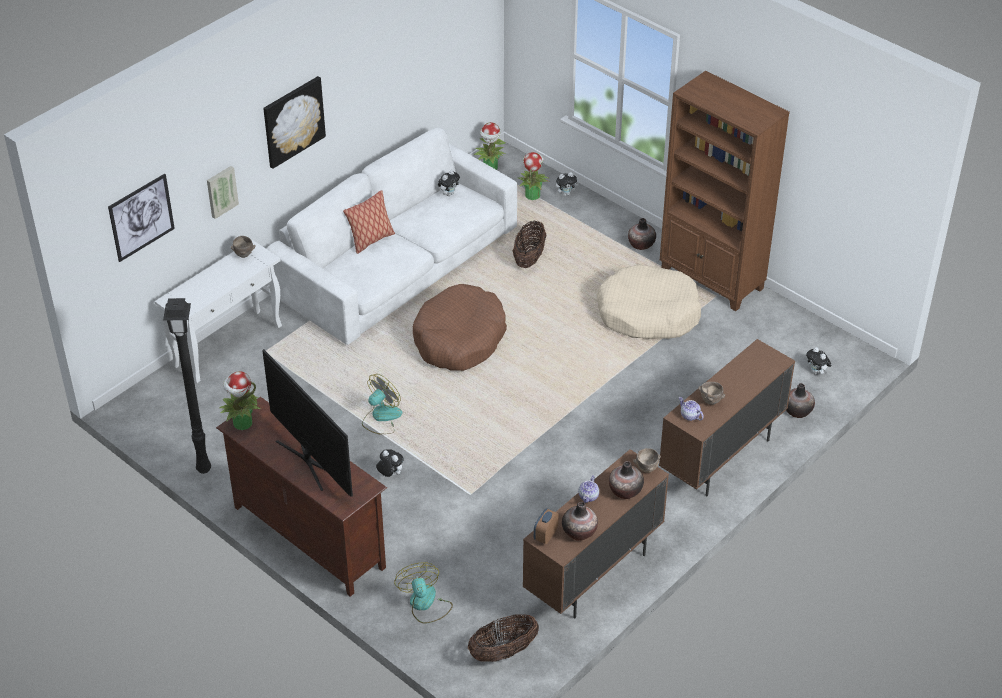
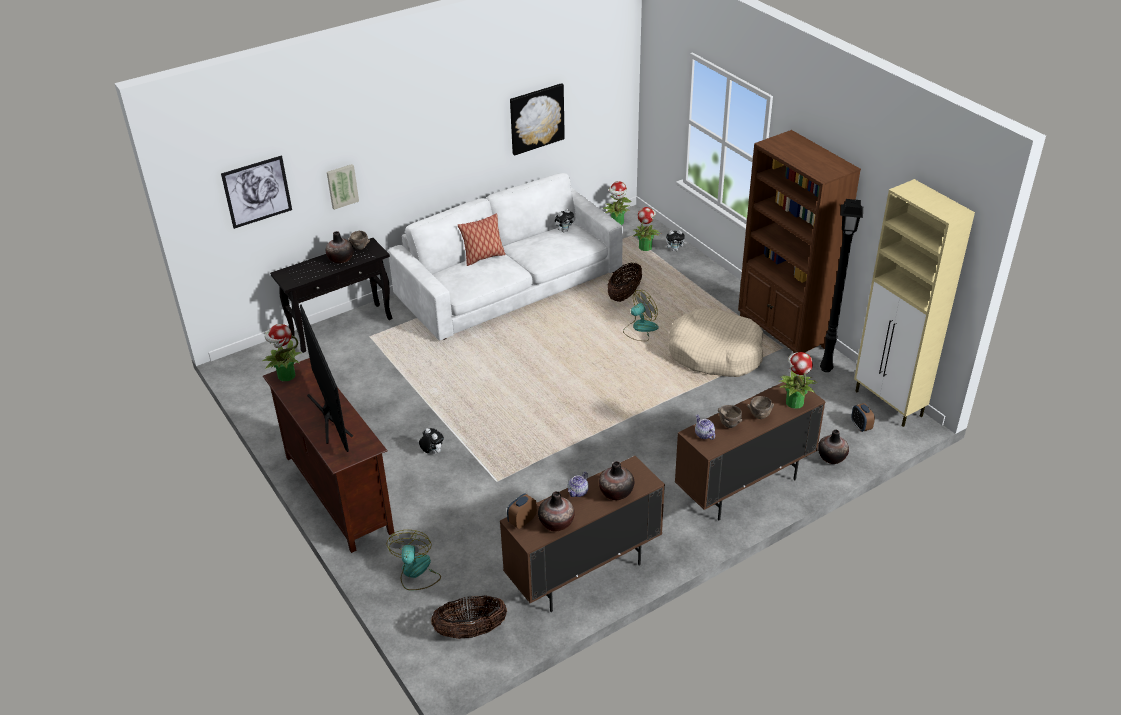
camera: 15 degrees right, 5 degrees down
white console table [155,240,282,383] -> black console table [270,238,392,353]
black floor lamp [163,298,211,474] -> black floor lamp moved to [820,199,863,372]
picture [263,76,326,169] -> picture moved to [510,83,565,156]
fan [362,374,402,435] -> fan moved to [623,290,659,341]
brown dog bed [413,284,507,371] -> none
vase [628,218,656,250] -> vase moved to [326,231,353,263]
brown bowl [633,448,661,473] -> brown bowl moved to [747,396,774,419]
plush toy [806,347,832,375] -> alarm clock [851,403,875,432]
none -> potted plant [779,352,818,409]
none -> beige cabinet [854,179,975,427]

